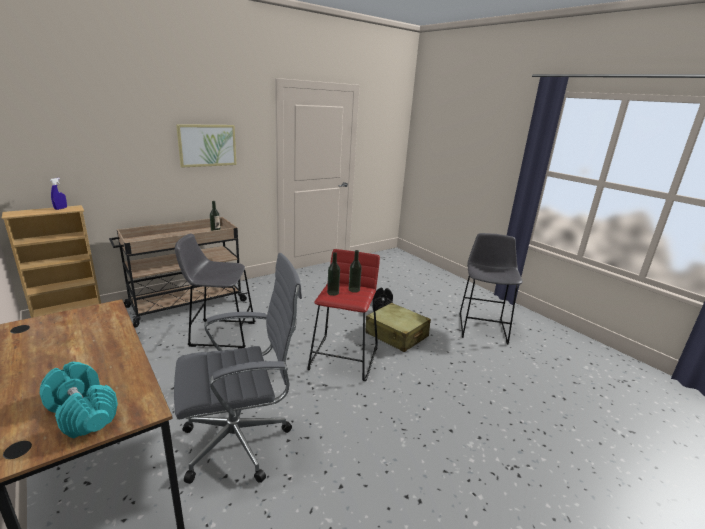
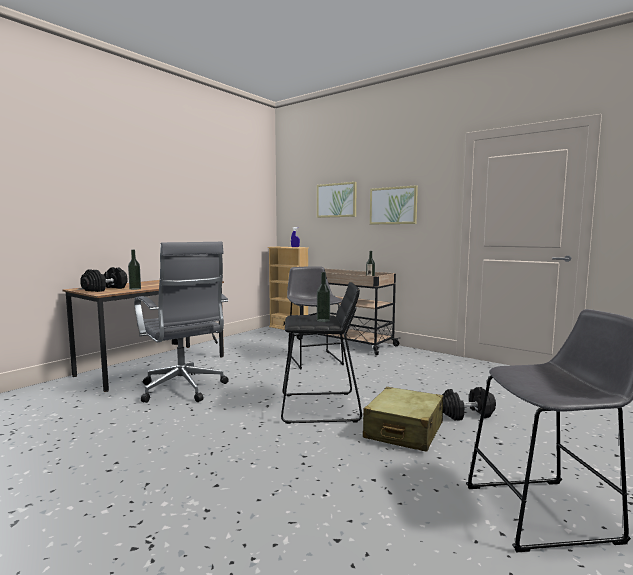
camera: 75 degrees right, 15 degrees down
turquoise dumbbell [39,362,118,438] -> black dumbbell [80,267,127,292]
red stool [307,249,380,381] -> black stool [281,282,362,424]
bottle [327,252,340,296] -> bottle moved to [128,250,141,290]
none -> picture [317,182,357,218]

